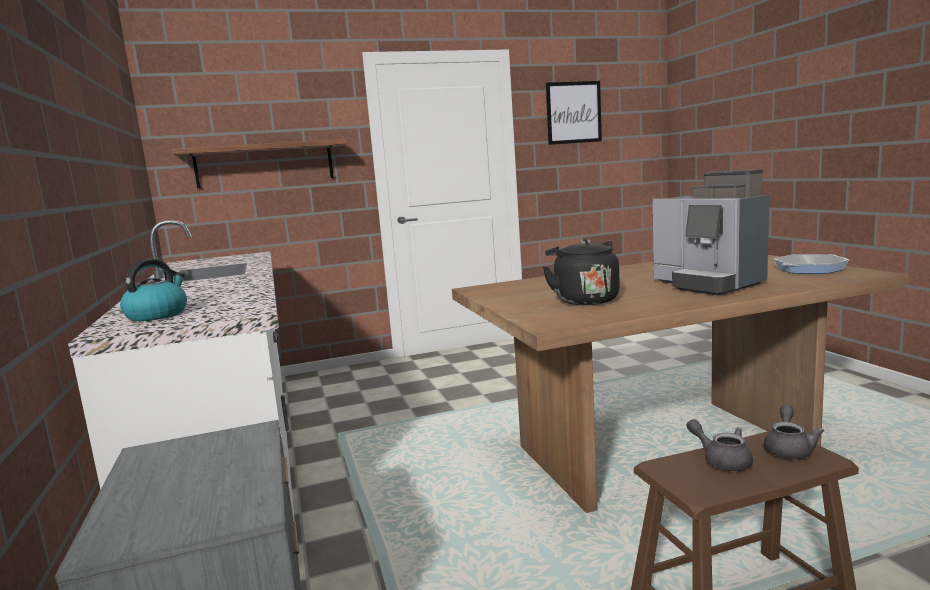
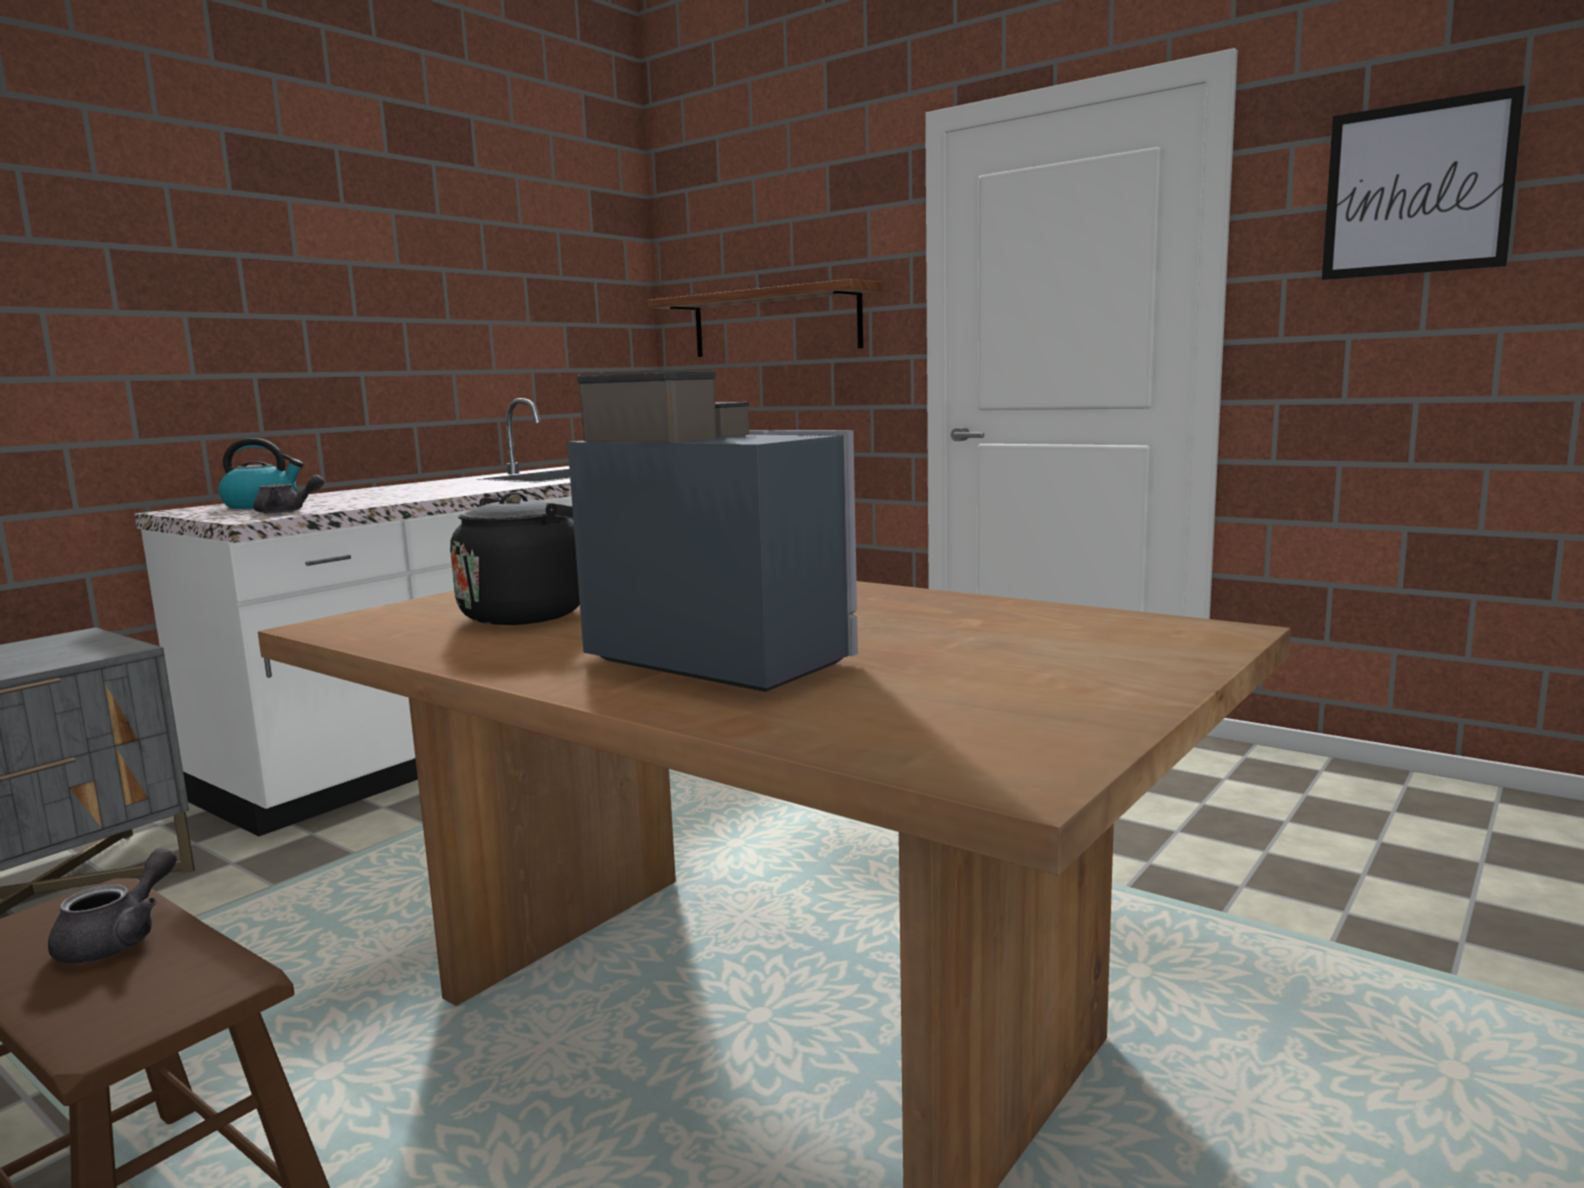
camera: 55 degrees right, 0 degrees up
coffee machine [653,169,769,296] -> coffee machine turned 105 degrees clockwise [567,370,858,692]
grey teapot [764,405,824,459] -> grey teapot moved to [254,475,324,514]
frying pan [773,254,849,274] -> none

